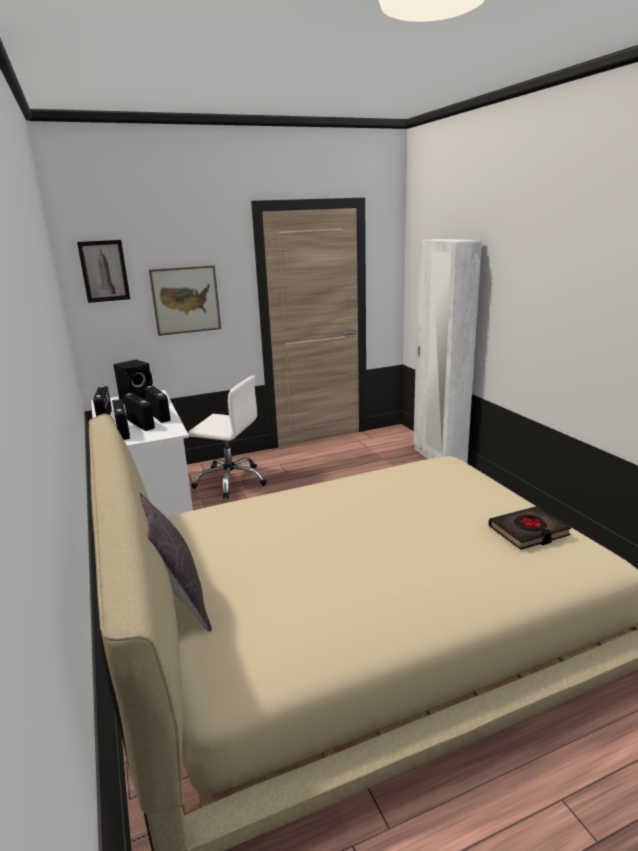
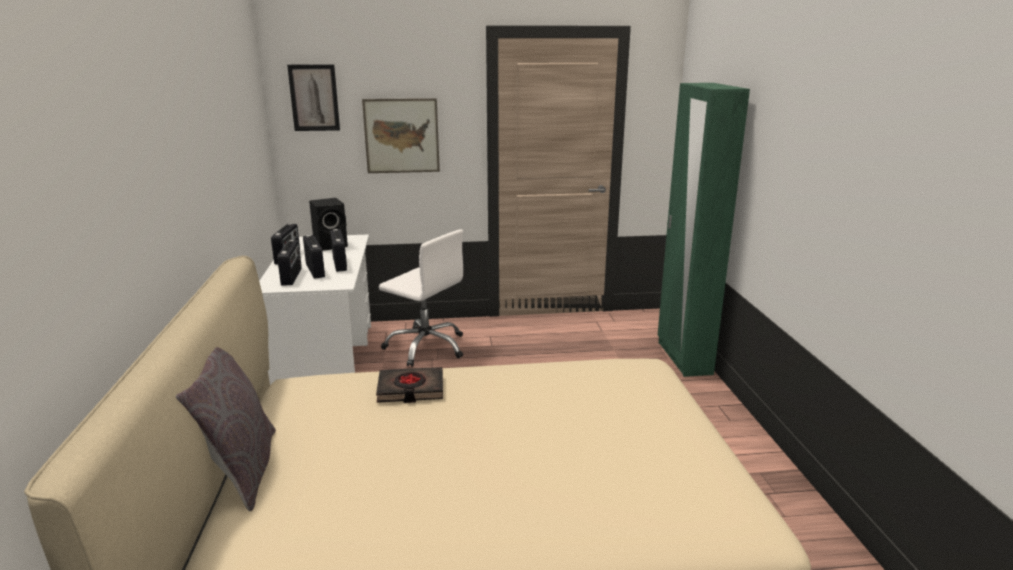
camera: 15 degrees right, 0 degrees up
white wardrobe [413,239,482,463] -> green wardrobe [658,83,750,377]
black book [488,506,572,550] -> black book moved to [376,367,443,403]

